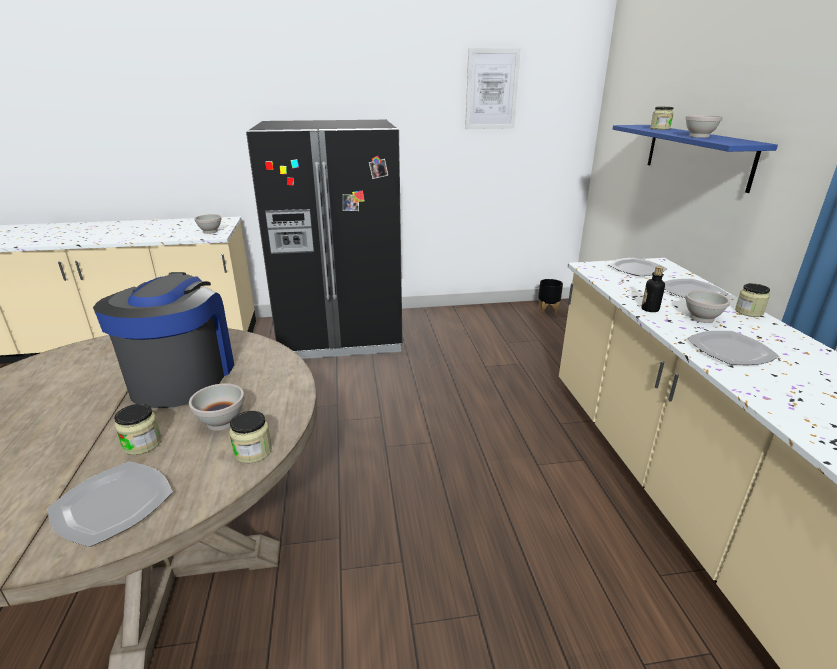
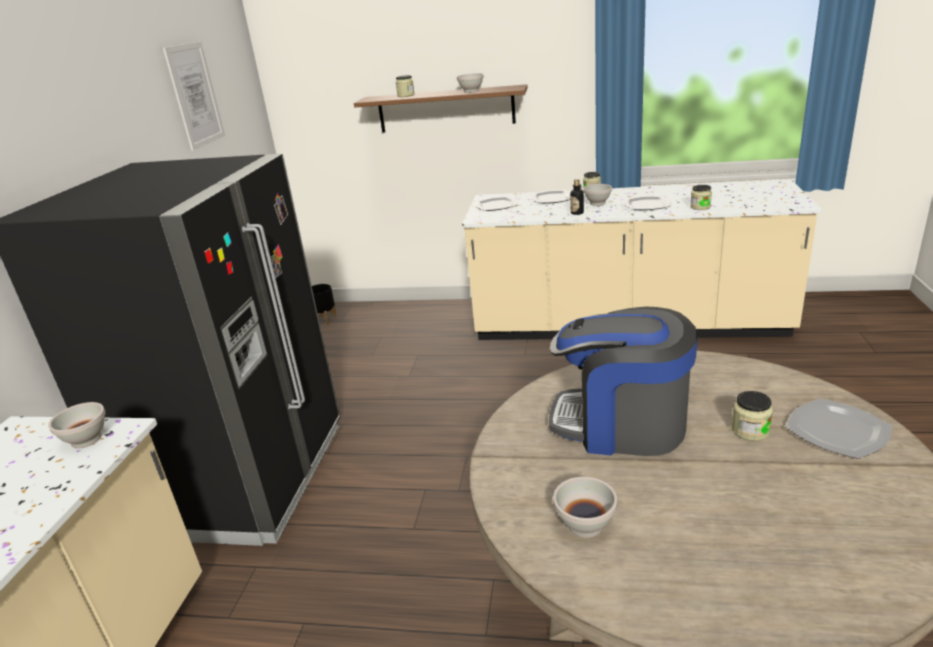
camera: 70 degrees left, 0 degrees up
white bowl [189,383,245,431] -> white bowl moved to [553,476,617,538]
jar [229,411,272,463] -> jar moved to [690,185,712,210]
blue shelf [613,125,778,193] -> brown shelf [354,84,528,133]

